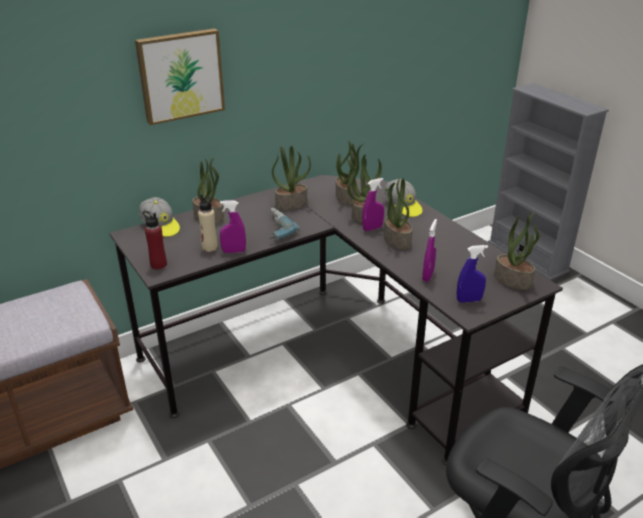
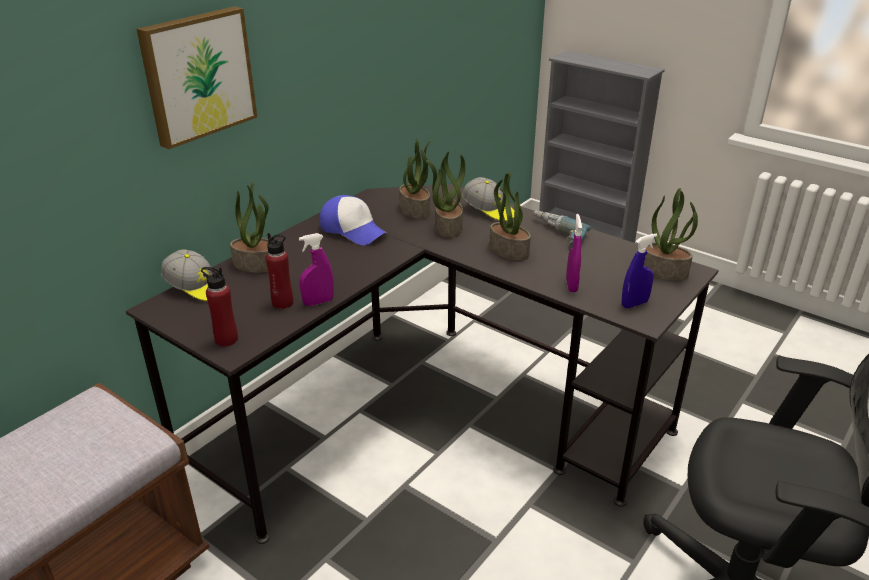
camera: 20 degrees left, 0 degrees up
beige bottle [198,195,218,252] -> red bottle [266,233,293,309]
power drill [269,208,300,240] -> power drill moved to [533,210,591,245]
potted plant [272,146,311,210] -> cap [319,195,387,245]
purple spray bottle [362,178,384,231] -> none

